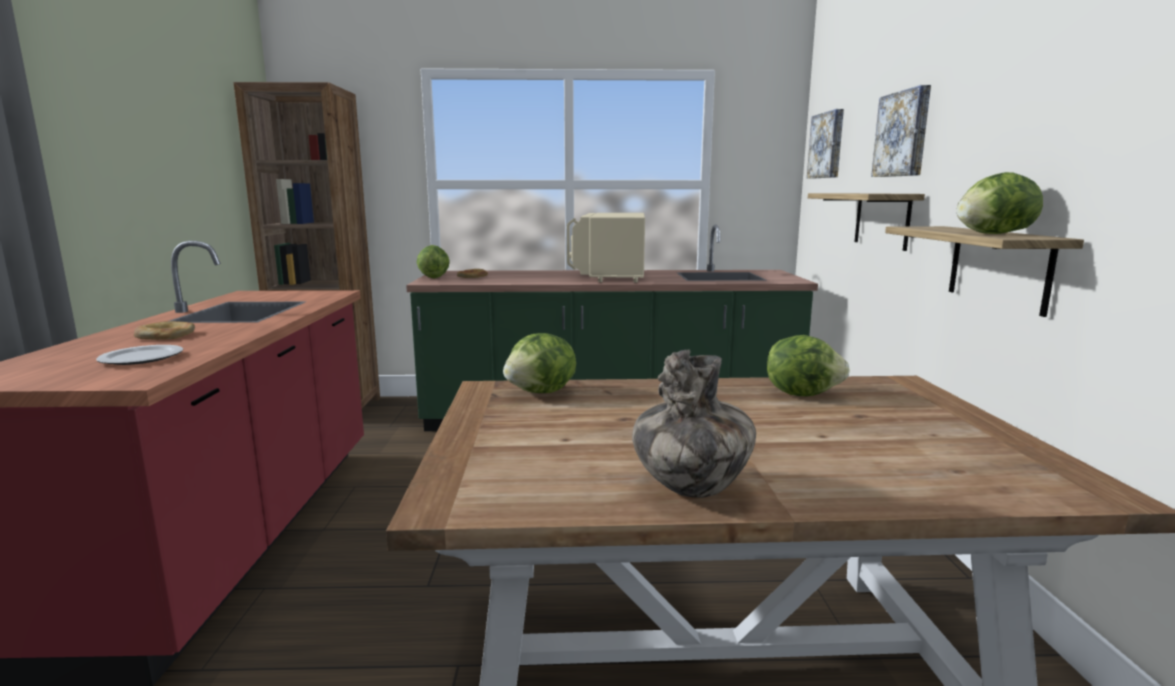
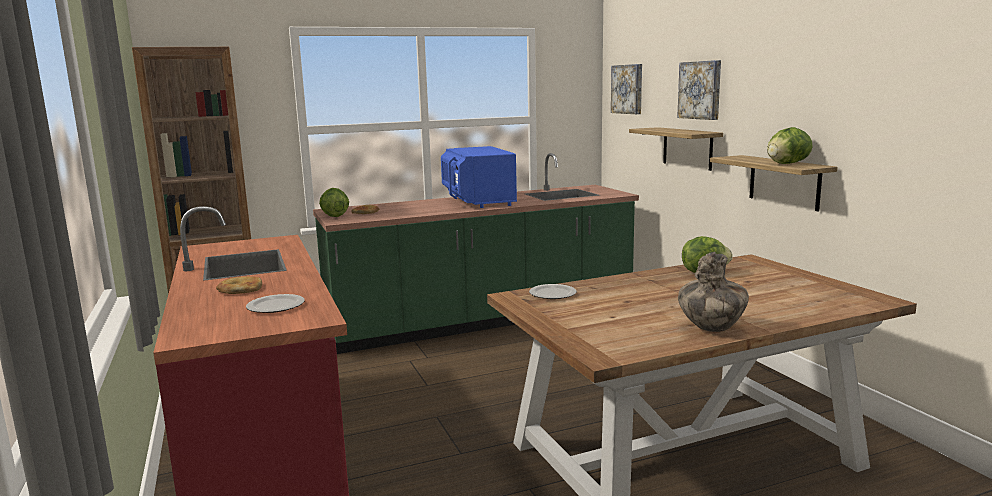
camera: 20 degrees left, 0 degrees up
lettuce [503,333,576,393] -> plate [529,284,577,299]
beige microwave [567,213,645,283] -> blue microwave [441,146,517,208]

